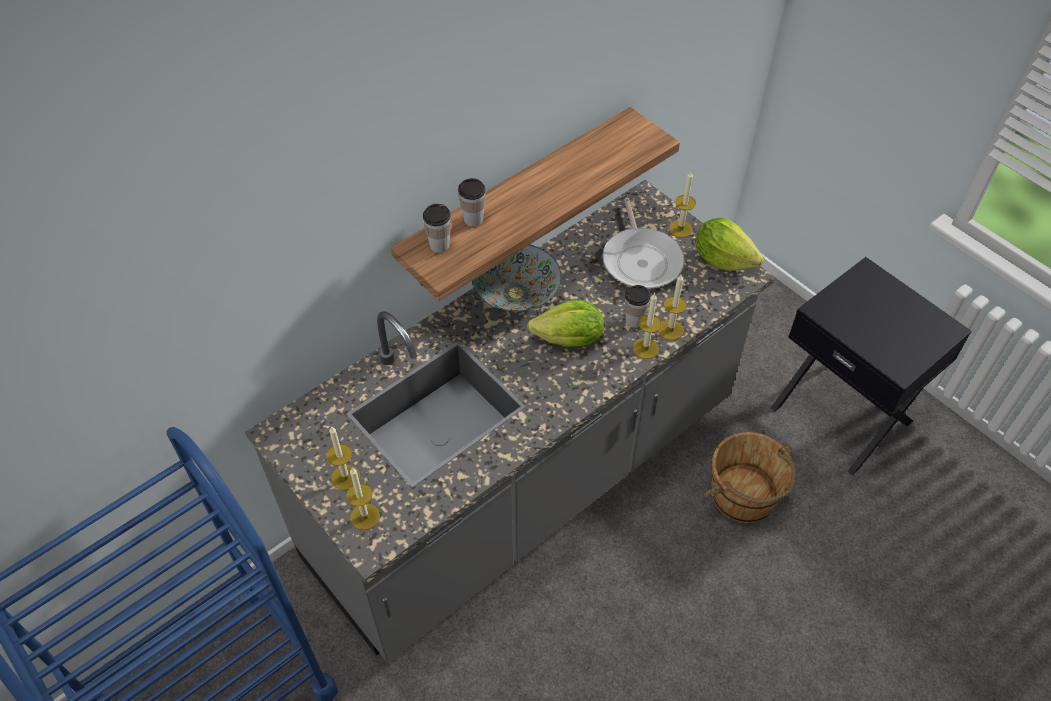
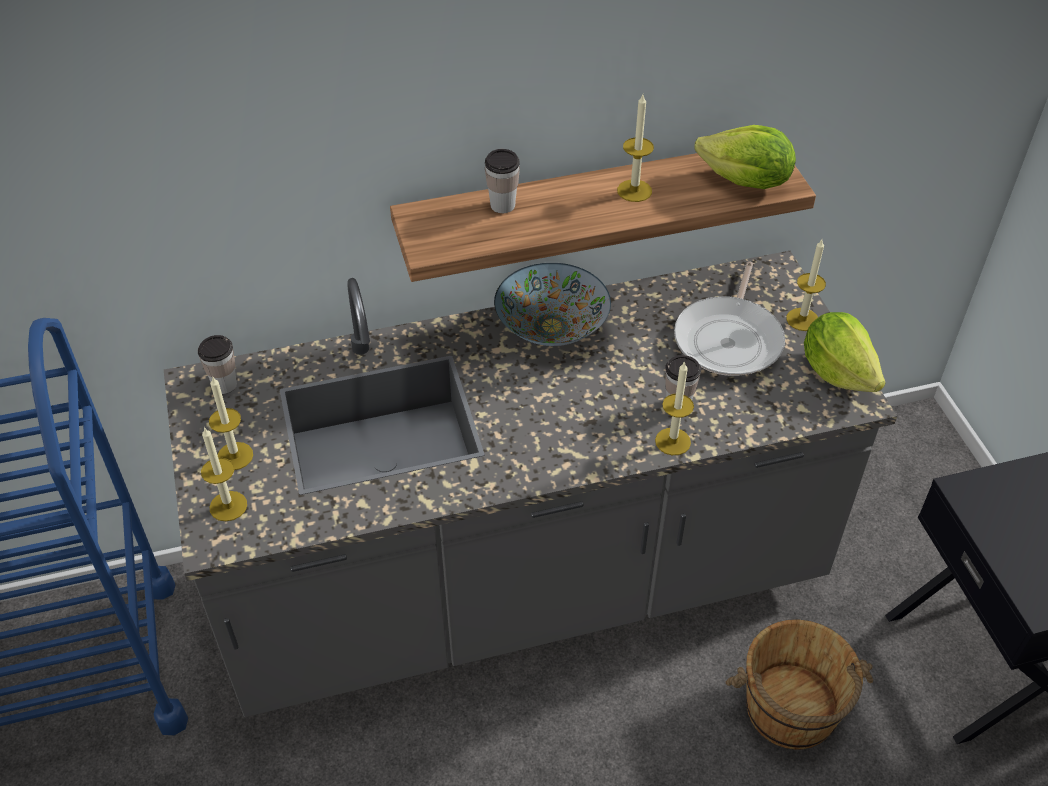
camera: 25 degrees right, 5 degrees down
cup [423,204,451,253] -> cup moved to [198,335,237,394]
lettuce [527,300,604,347] -> lettuce moved to [694,125,796,189]
candle [658,275,687,340] -> candle moved to [617,95,654,202]

